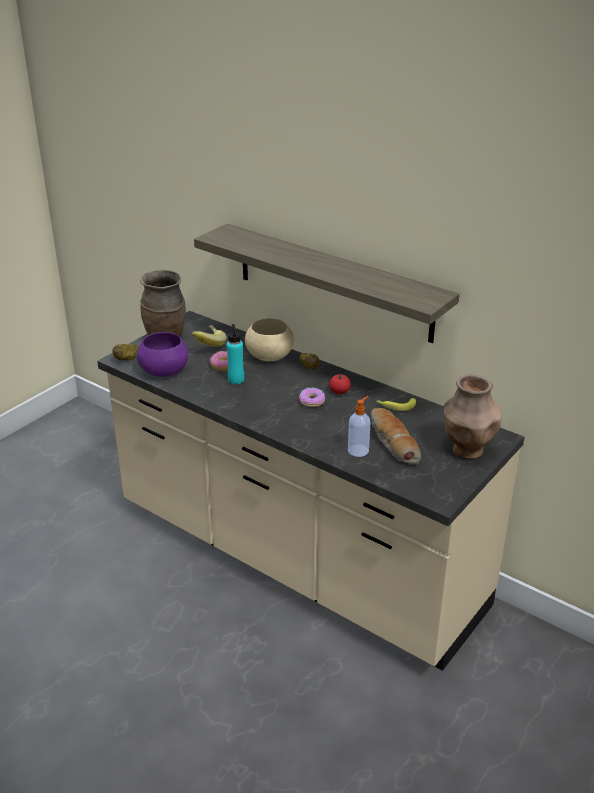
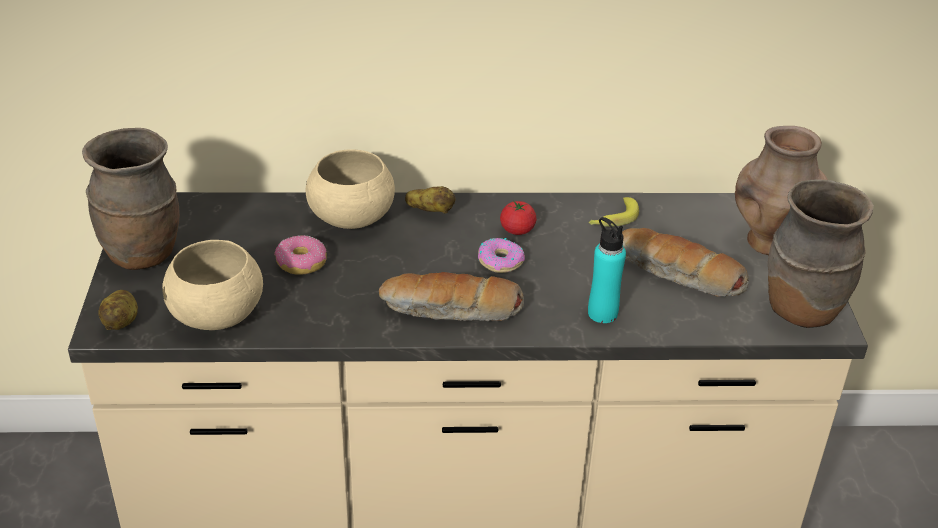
camera: 40 degrees left, 5 degrees up
purple bowl [137,332,188,377] -> beige bowl [162,240,263,330]
banana [192,325,227,347] -> none
shelf [194,224,460,343] -> none
turquoise bottle [226,324,244,384] -> turquoise bottle moved to [588,217,626,323]
soap dispenser [348,396,370,457] -> none
none -> bread [379,272,524,321]
none -> brown vase [768,179,874,328]

